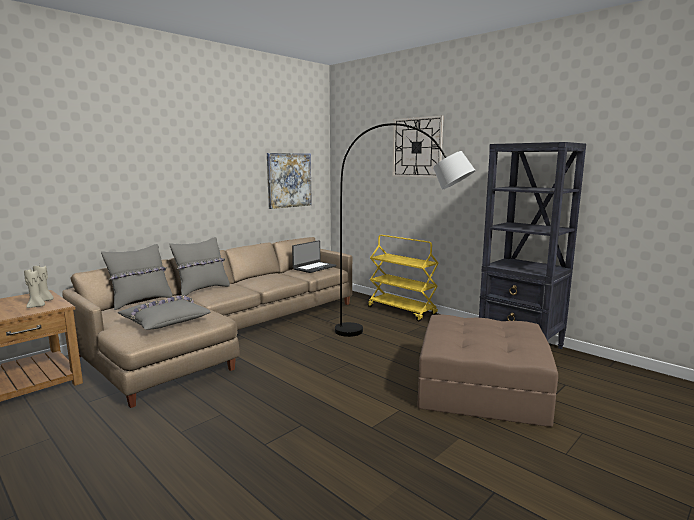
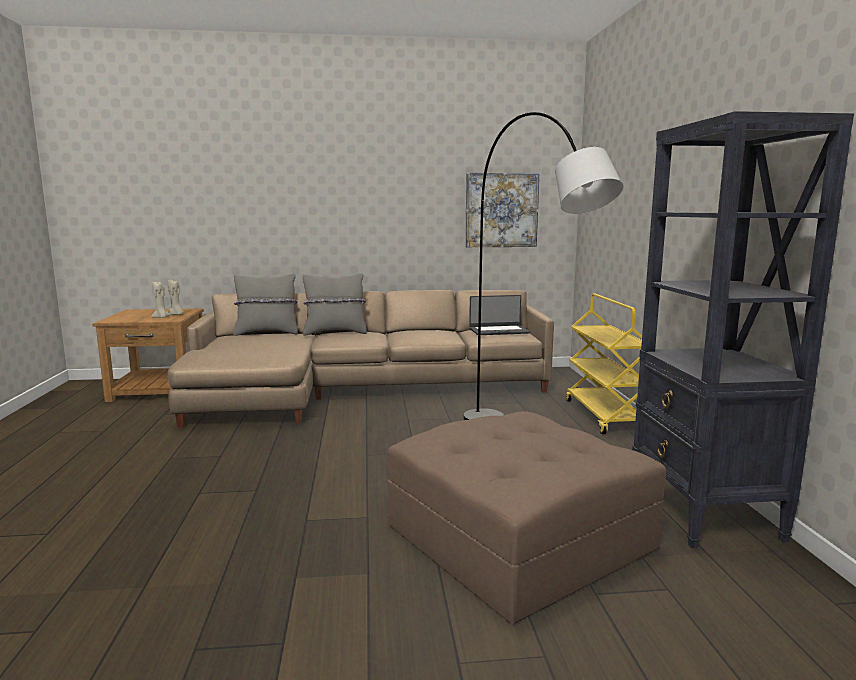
camera: 40 degrees right, 0 degrees up
grey pillow [118,295,211,330] -> none
wall clock [392,115,444,178] -> none

